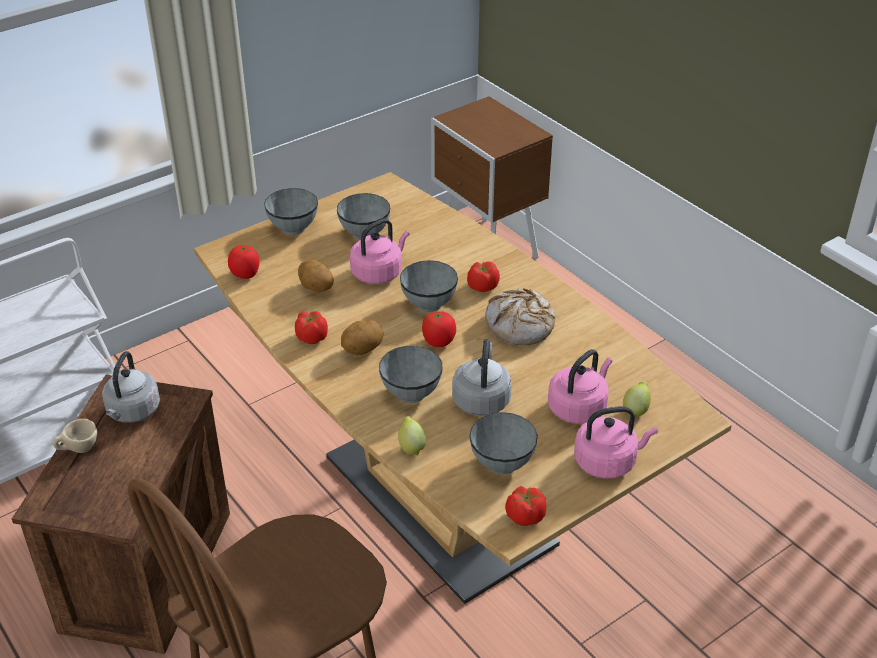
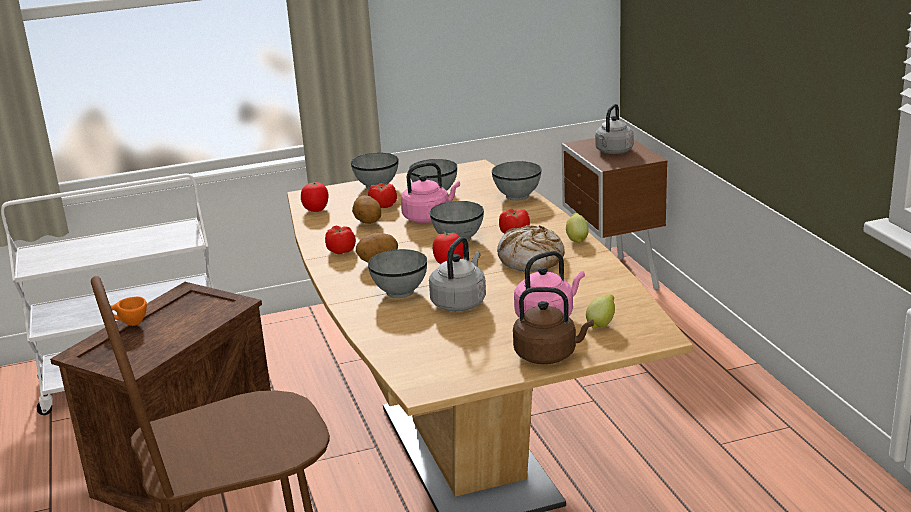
camera: 20 degrees right, 15 degrees down
beige cup [53,419,97,453] -> orange cup [111,296,147,326]
grey kettle [102,351,160,423] -> grey kettle moved to [595,104,634,154]
lemon [398,416,426,456] -> lemon moved to [566,213,589,243]
grey bowl [469,412,538,475] -> grey bowl moved to [492,161,542,201]
tomato [505,486,546,526] -> tomato moved to [368,183,397,208]
pink kettle [574,406,658,479] -> brown kettle [513,287,594,364]

